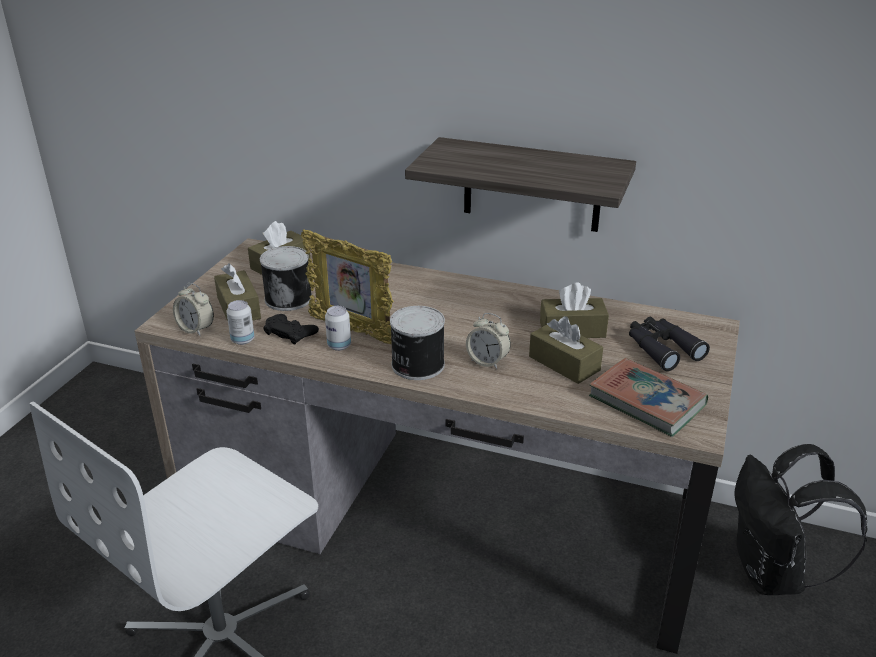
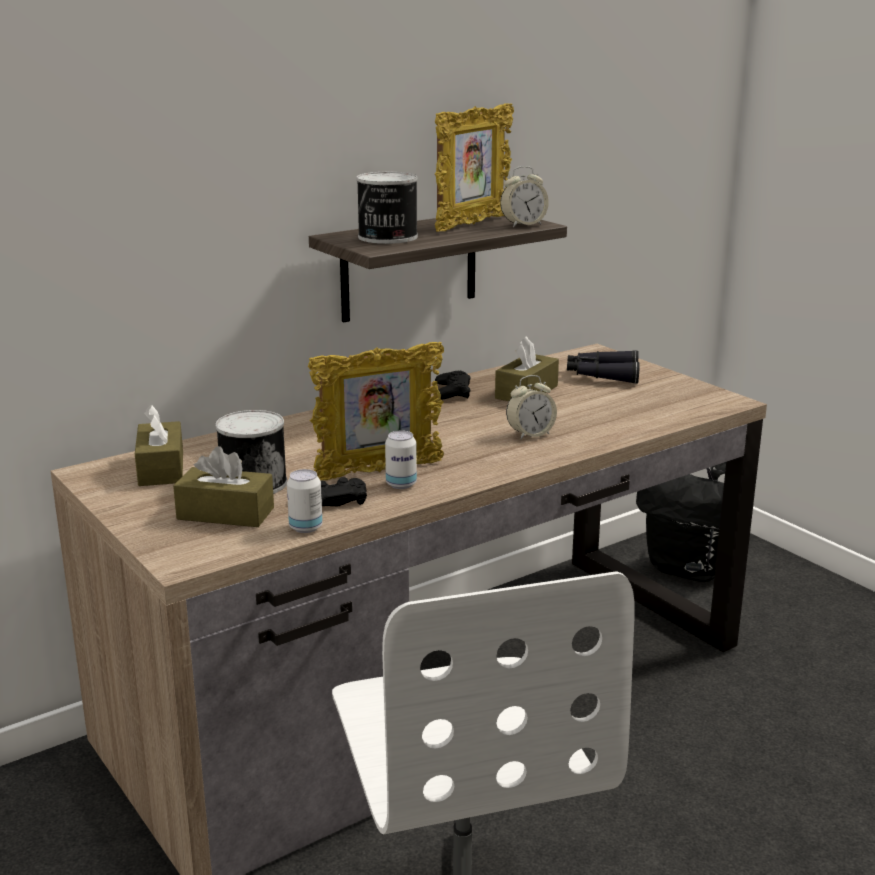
camera: 55 degrees left, 10 degrees down
alarm clock [173,283,214,336] -> alarm clock moved to [500,166,549,228]
can [390,306,445,380] -> can moved to [357,172,418,244]
brown tissue box [529,316,603,384] -> none
book [589,358,708,437] -> none
none -> black game controller [433,371,471,400]
none -> picture frame [435,103,514,232]

